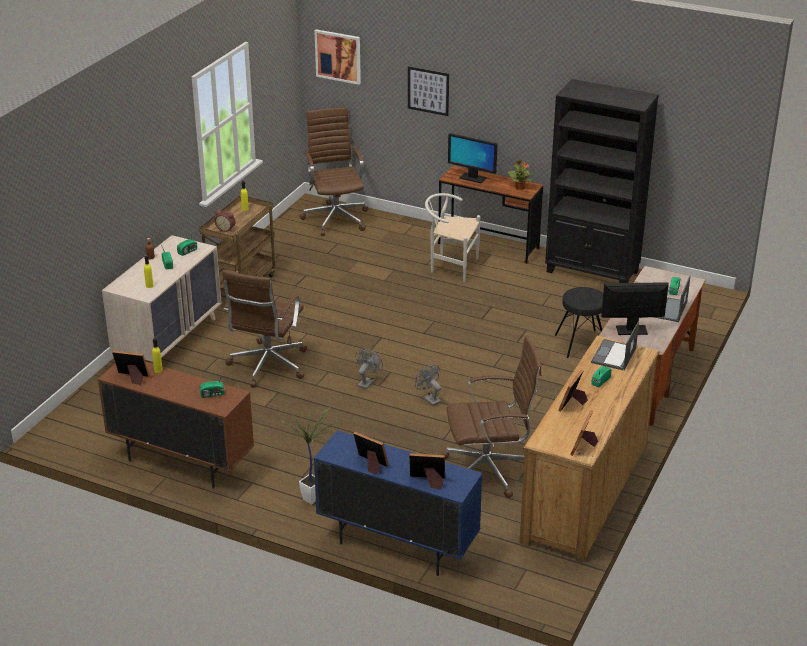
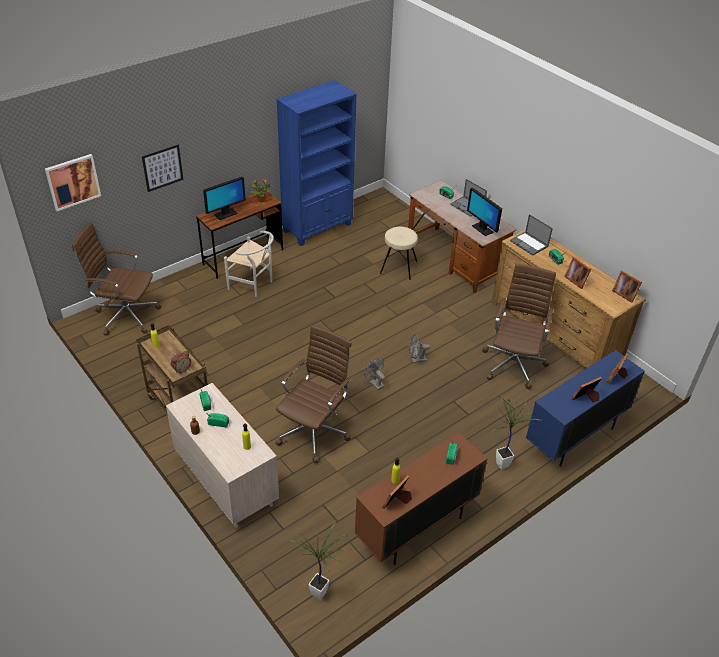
camera: 65 degrees left, 10 degrees up
brown office chair [223,270,307,387] -> brown office chair turned 105 degrees counterclockwise [276,325,351,463]
white chair [425,193,480,282] -> white chair turned 105 degrees counterclockwise [224,231,274,297]
black bookcase [545,79,659,283] -> blue bookcase [277,80,357,246]
black stool [555,287,603,358] -> beige stool [380,227,417,280]
monitor [601,282,669,335] -> monitor turned 60 degrees counterclockwise [467,188,502,236]
none -> potted plant [288,521,351,600]

